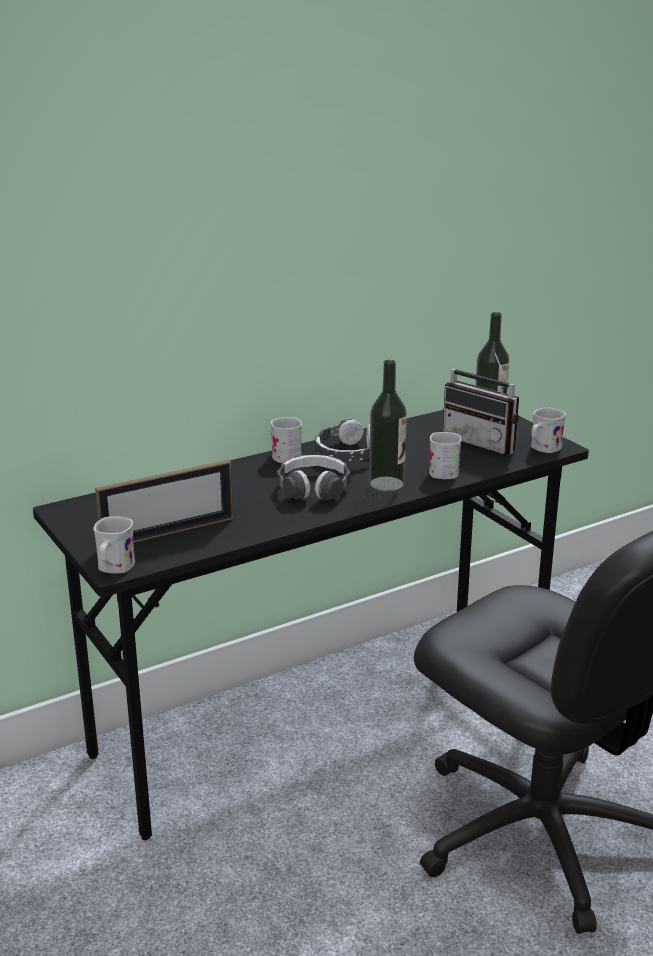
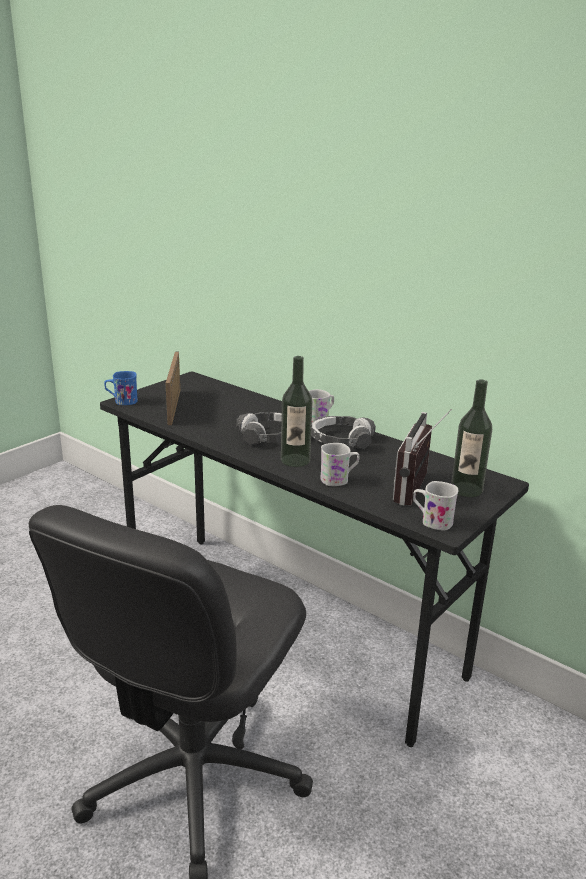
camera: 70 degrees right, 0 degrees up
white mug [93,516,135,574] -> blue mug [104,371,138,405]
picture frame [95,460,233,543] -> picture frame turned 45 degrees clockwise [166,352,180,425]

